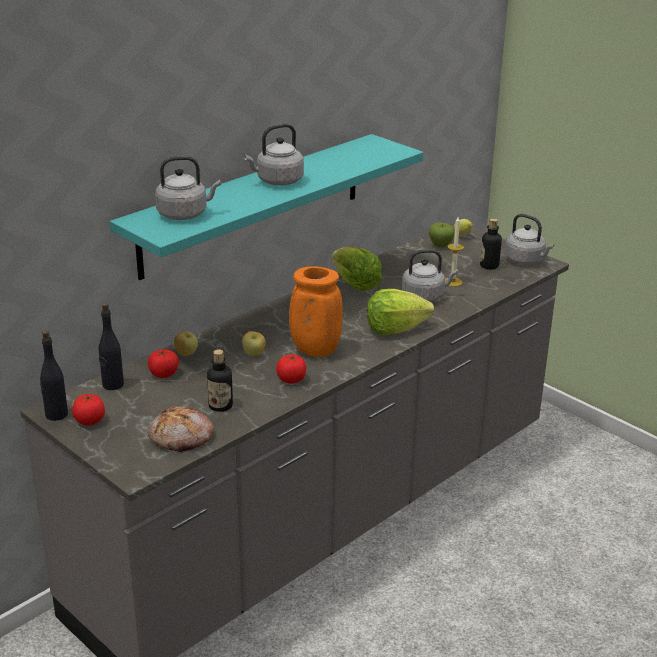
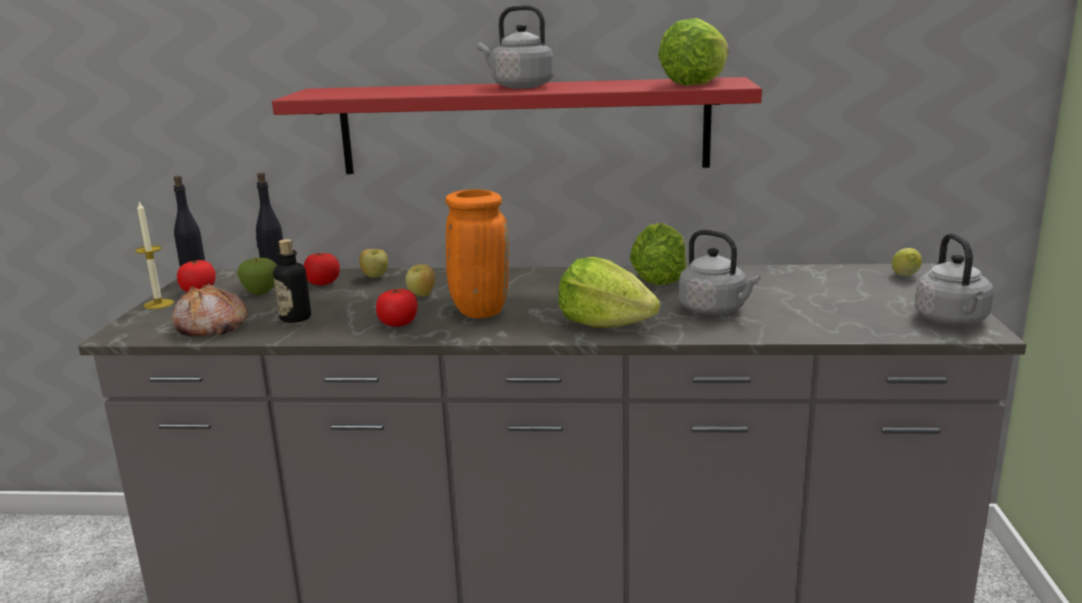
camera: 50 degrees right, 10 degrees down
turquoise shelf [110,134,423,280] -> red shelf [272,77,762,174]
grey kettle [155,156,221,220] -> none
apple [429,223,455,248] -> apple moved to [237,258,277,295]
candle [445,217,464,287] -> candle moved to [135,201,174,309]
bottle [480,218,502,269] -> none
none -> lettuce [658,18,729,86]

